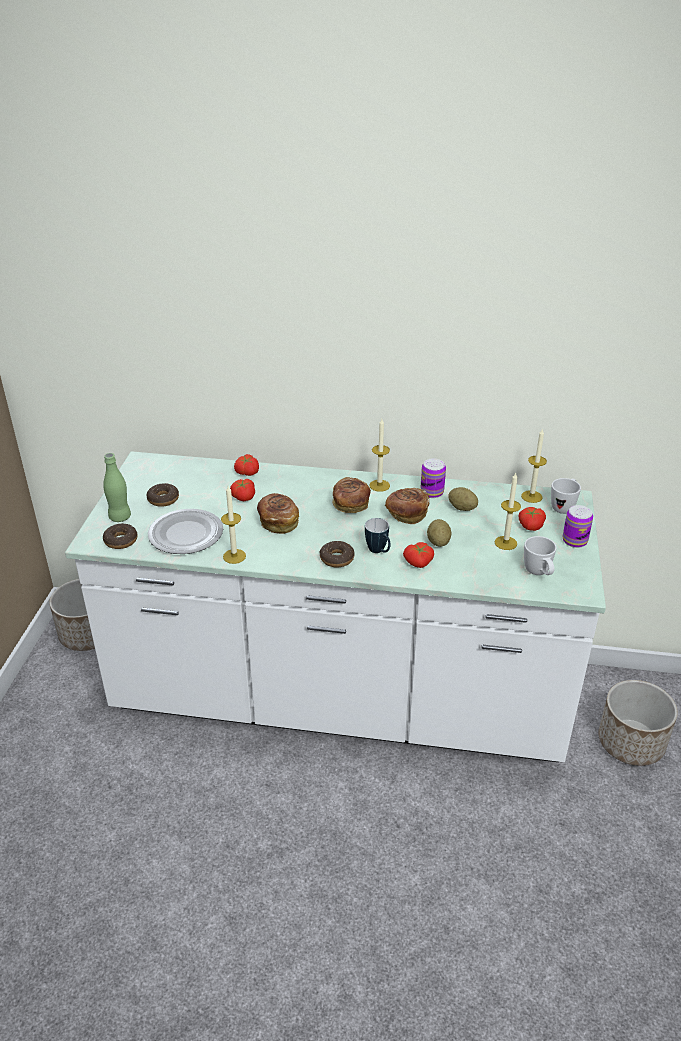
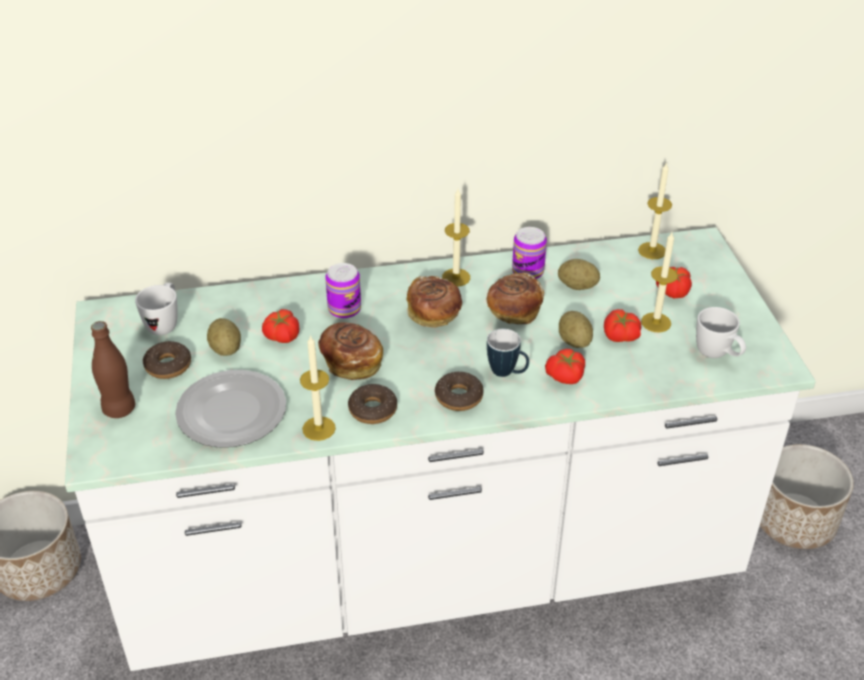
camera: 20 degrees left, 5 degrees up
green bottle [103,453,131,522] -> brown bottle [91,321,135,418]
donut [103,523,137,549] -> donut moved to [348,384,397,424]
tomato [234,454,259,476] -> tomato moved to [604,309,642,342]
white mug [551,478,581,514] -> white mug moved to [135,282,178,335]
can [563,505,593,548] -> can moved to [325,263,361,319]
none -> potato [207,318,241,356]

